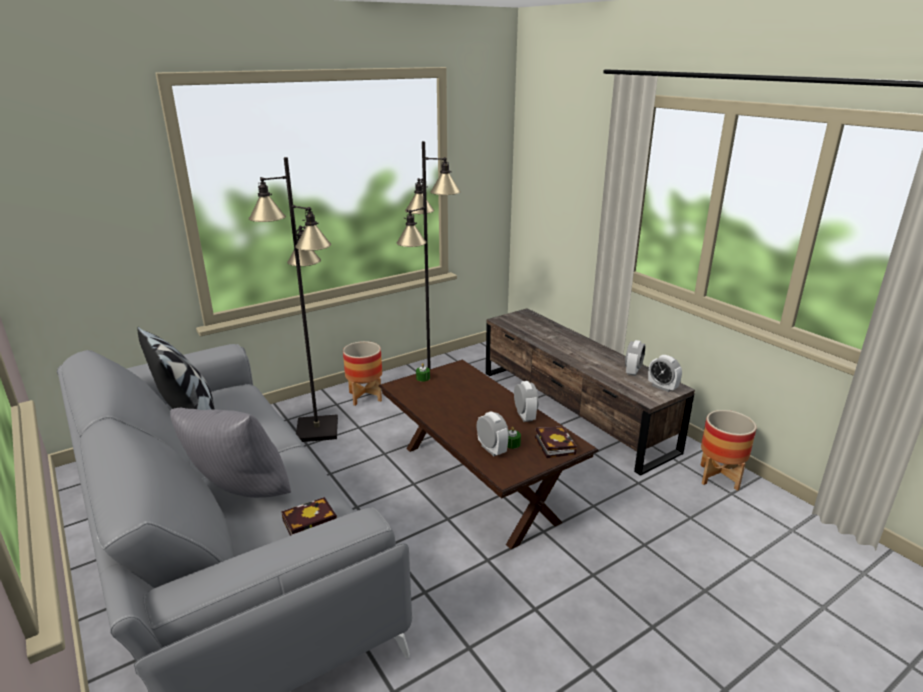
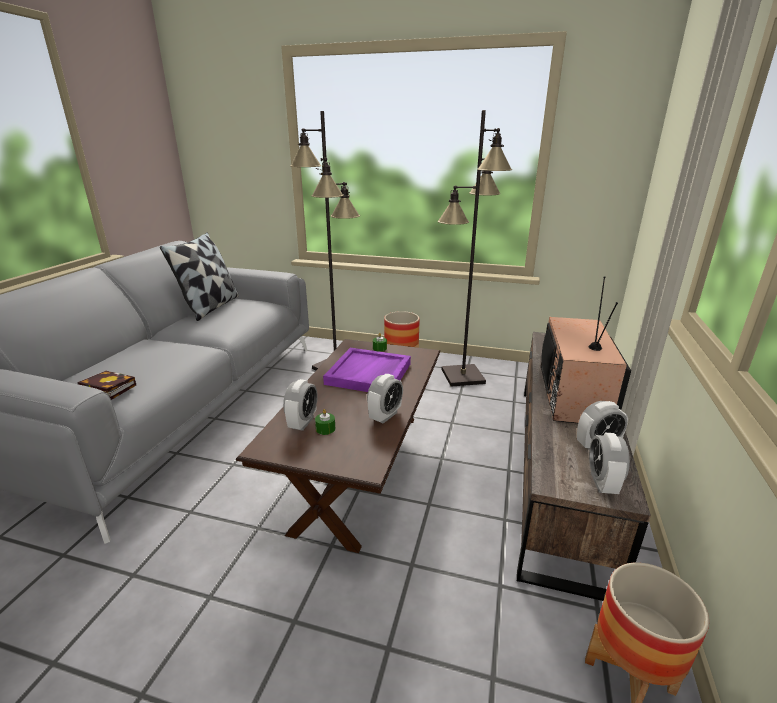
camera: 50 degrees right, 0 degrees up
grey pillow [170,408,291,498] -> none
book [535,427,577,458] -> none
none -> purple tray [323,348,411,392]
none -> television [541,276,631,423]

